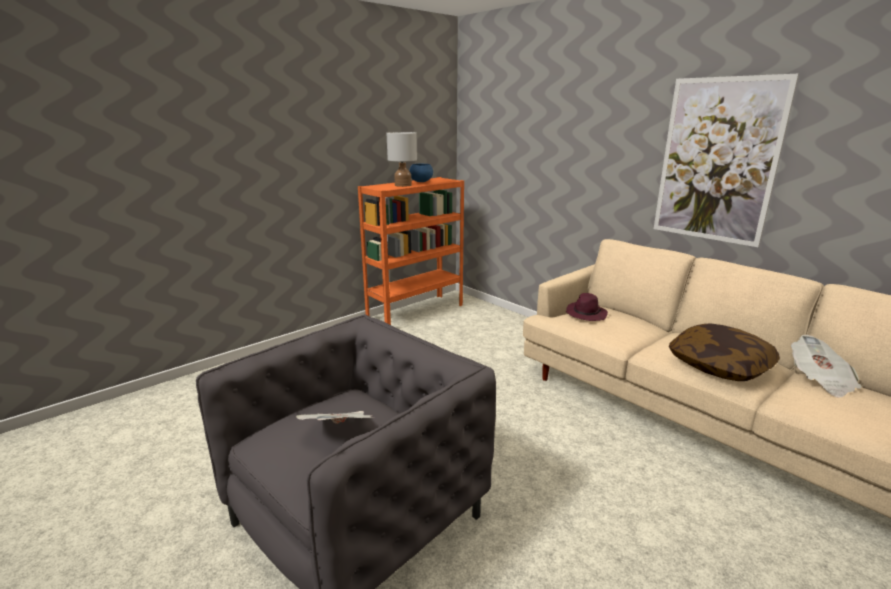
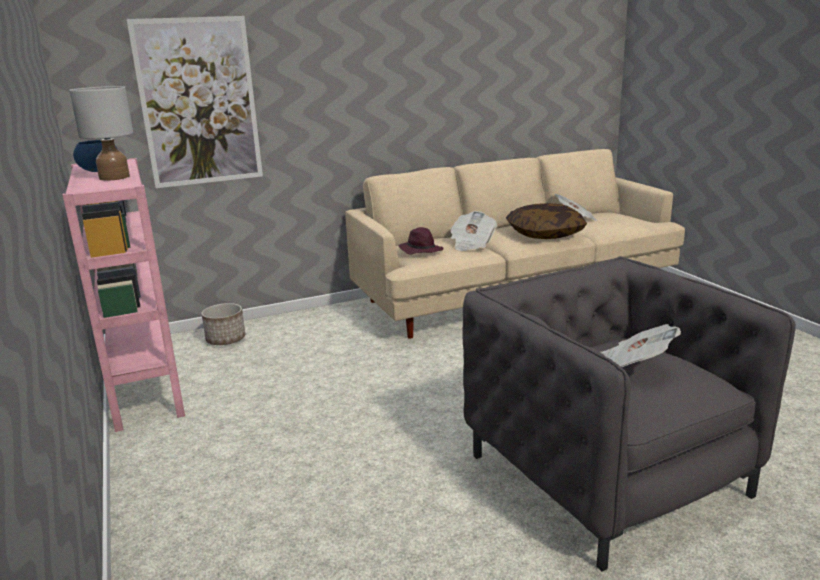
camera: 70 degrees left, 0 degrees up
orange bookcase [358,177,464,325] -> pink bookcase [63,158,185,432]
picture [654,74,799,247] -> picture moved to [126,16,263,188]
none -> planter [201,303,245,345]
none -> newspaper [450,211,497,251]

